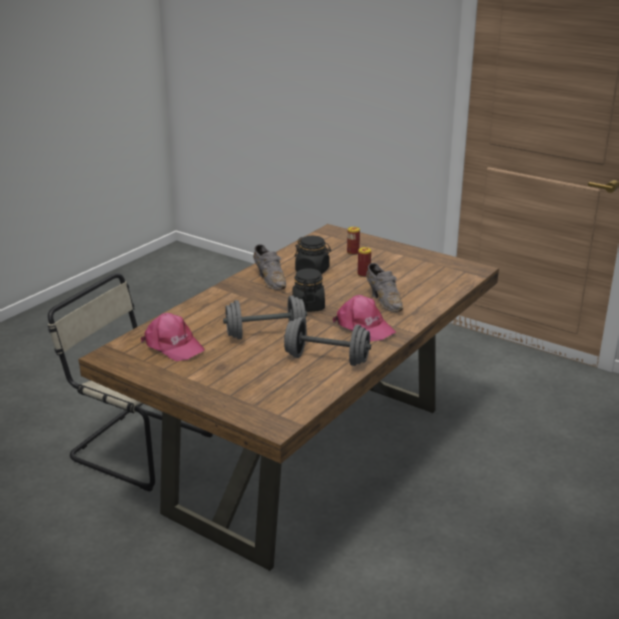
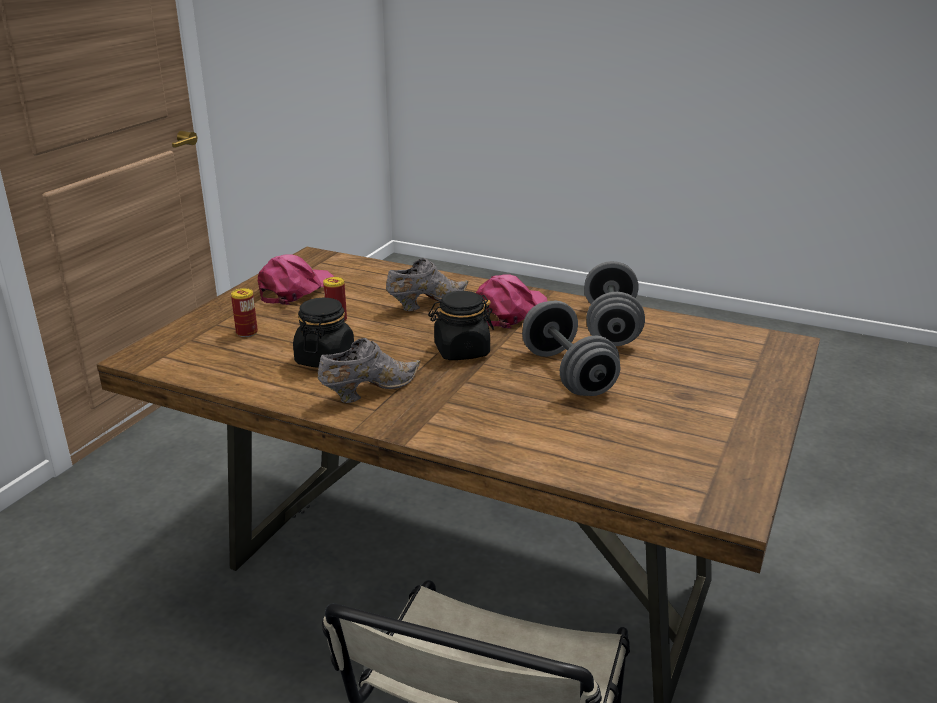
camera: 100 degrees left, 0 degrees up
pink cap [141,313,205,361] -> pink cap moved to [258,255,334,305]

